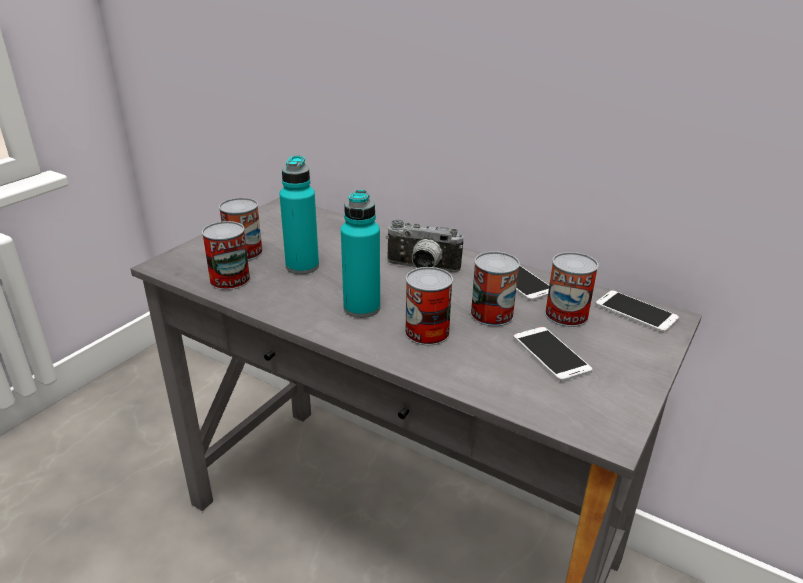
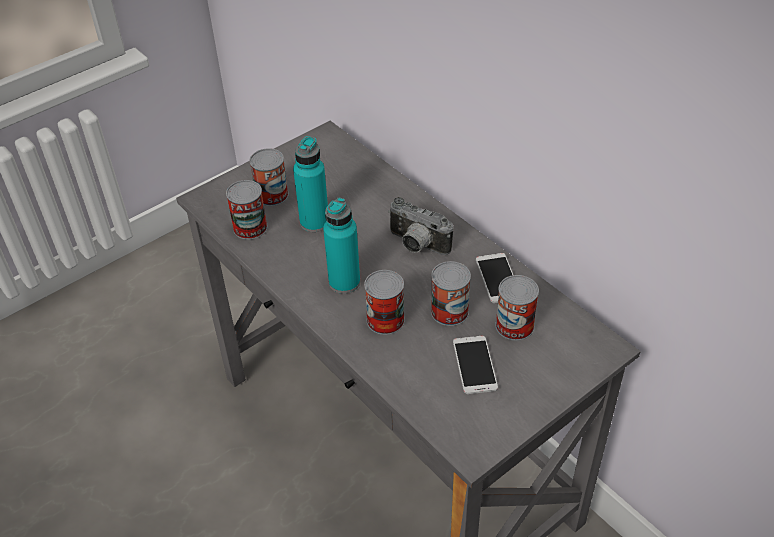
camera: 20 degrees right, 15 degrees up
phone [596,290,679,332] -> none

